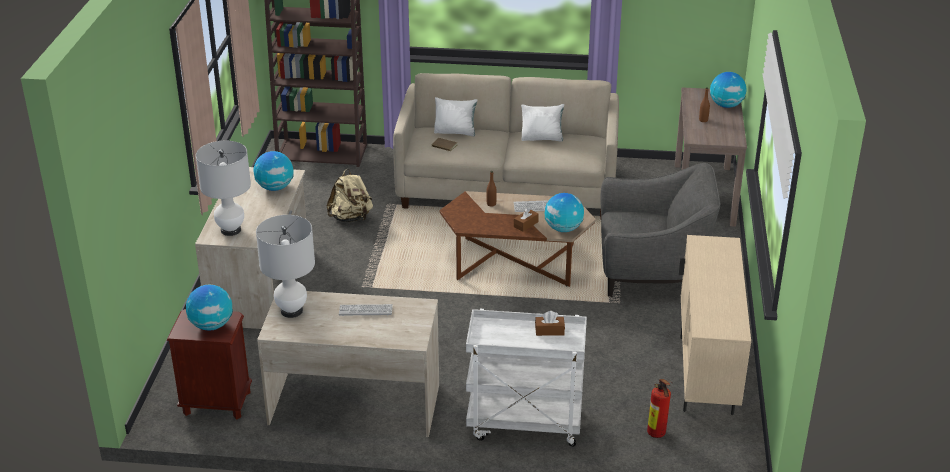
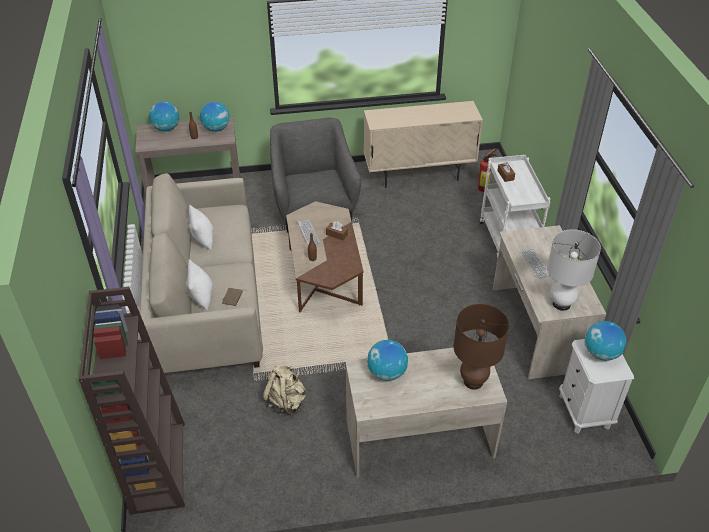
camera: 105 degrees left, 10 degrees up
brown nightstand [167,309,252,420] -> white nightstand [559,339,634,434]
white table lamp [196,140,251,236] -> brown table lamp [454,304,509,390]
globe [545,193,584,232] -> globe moved to [200,102,230,132]

